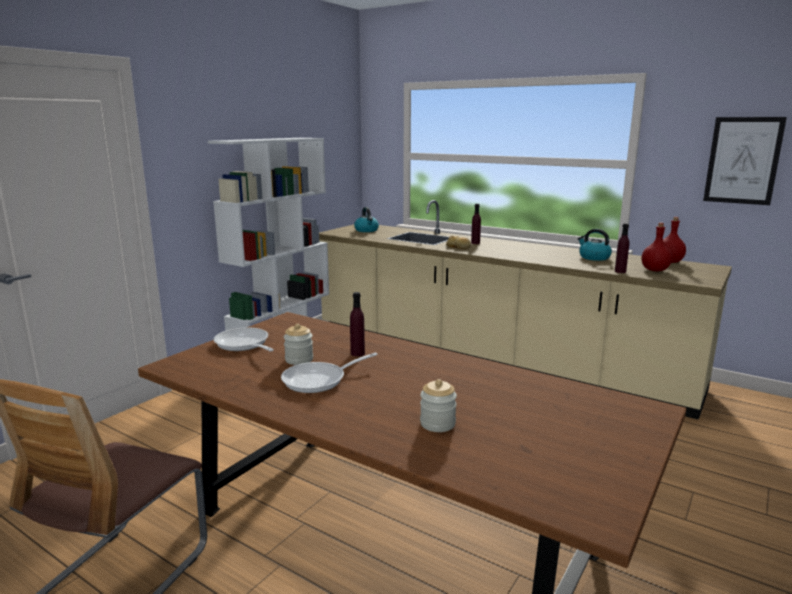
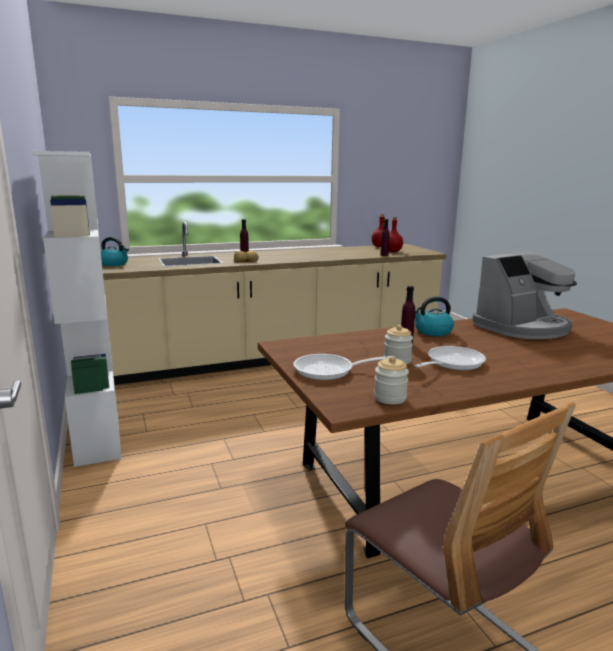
camera: 55 degrees left, 0 degrees up
frying pan [281,353,378,393] -> frying pan turned 135 degrees counterclockwise [415,346,486,370]
jar [420,379,457,432] -> jar moved to [374,356,409,404]
kettle [578,229,612,261] -> kettle moved to [415,296,454,336]
picture [703,117,787,205] -> none
none -> coffee machine [472,251,577,339]

